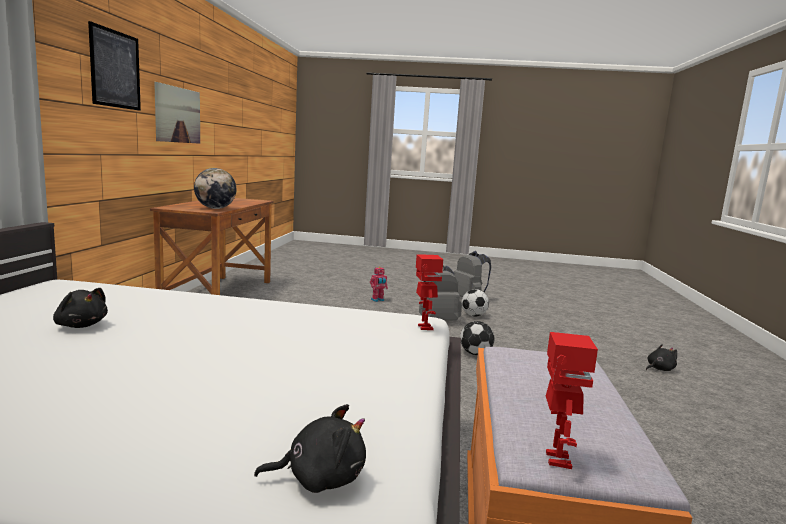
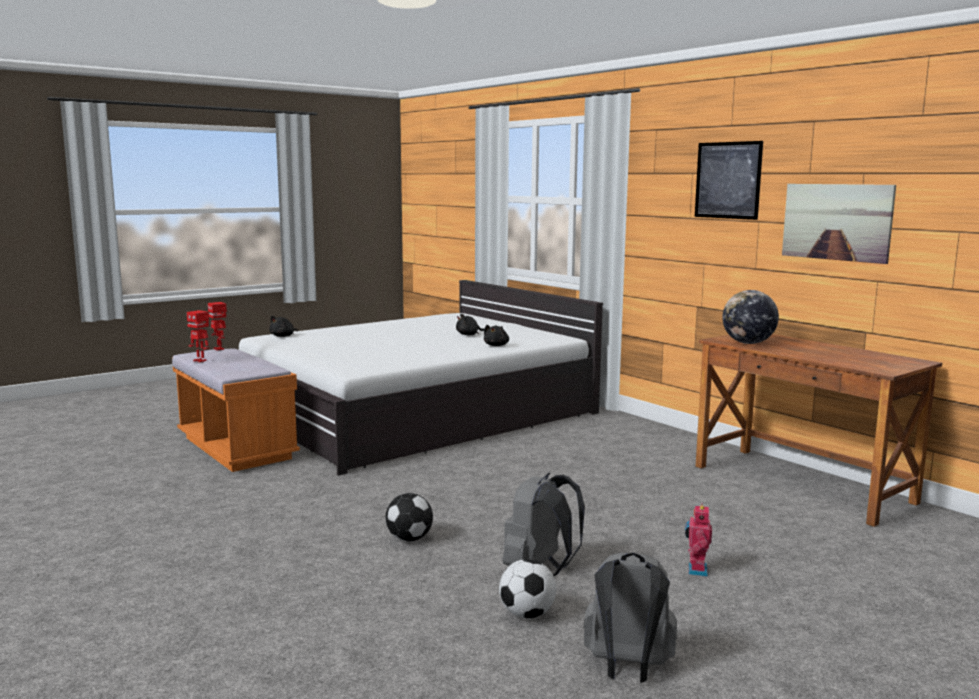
camera: 135 degrees right, 0 degrees up
toy robot [416,254,443,330] -> toy robot moved to [187,310,209,362]
black plush toy [646,344,677,371] -> black plush toy moved to [484,325,509,346]

